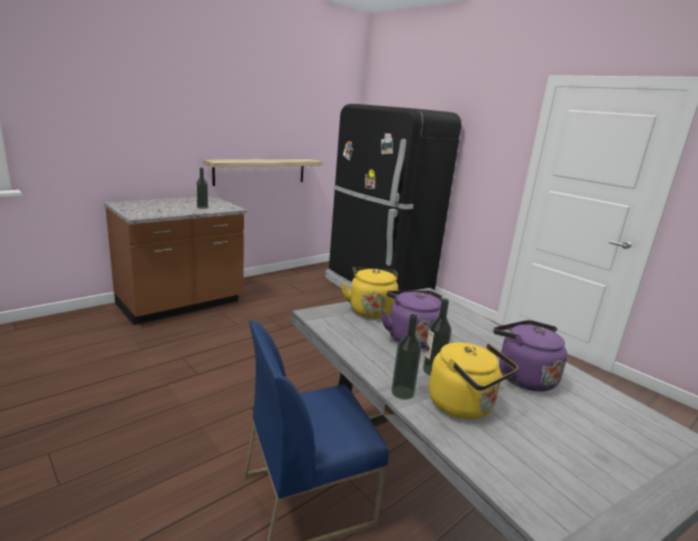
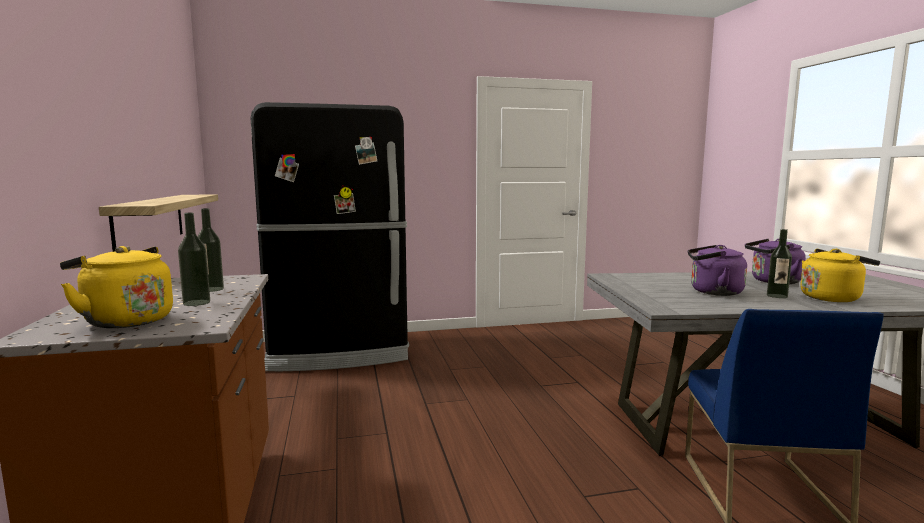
camera: 60 degrees left, 10 degrees down
yellow kettle [341,267,398,318] -> yellow kettle moved to [60,246,173,328]
bottle [391,314,421,400] -> bottle moved to [178,213,210,306]

